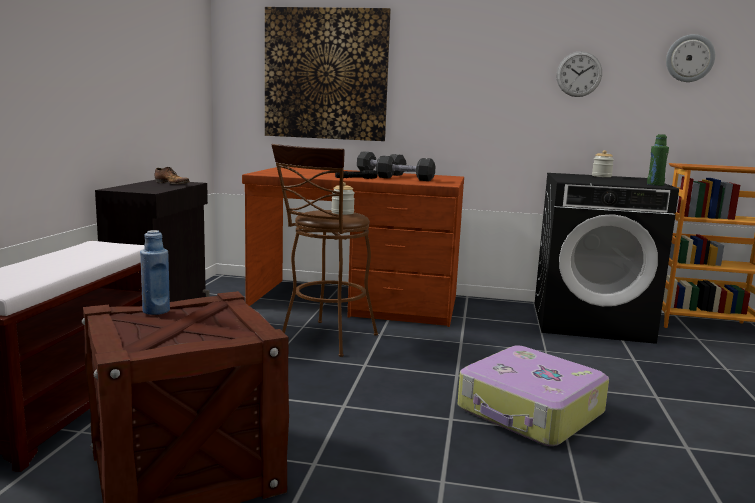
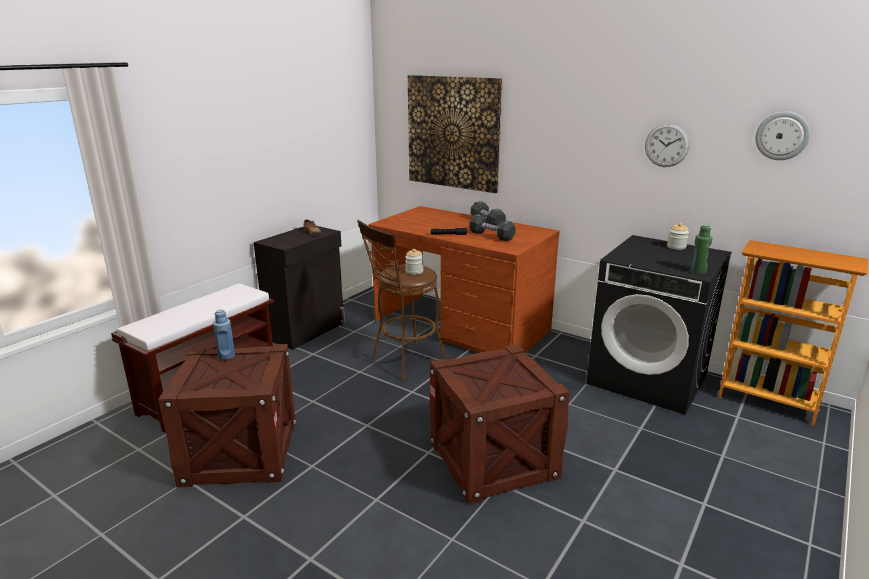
camera: 25 degrees right, 10 degrees up
suitcase [458,345,609,446] -> crate [430,345,570,505]

